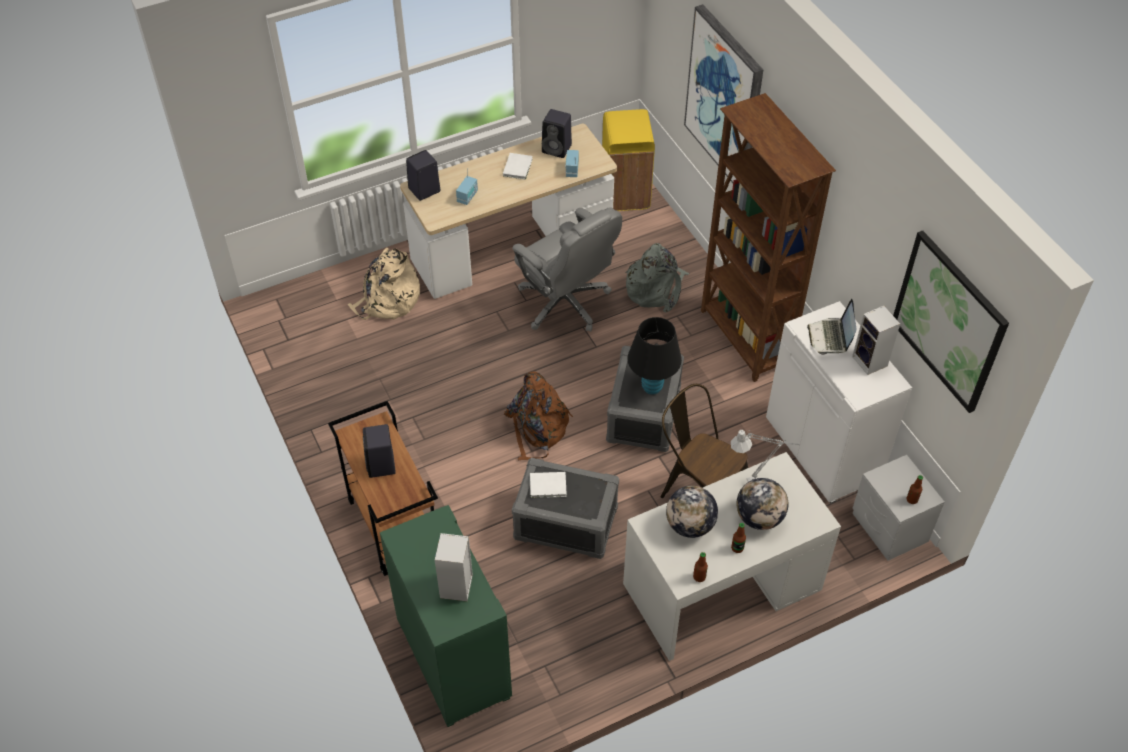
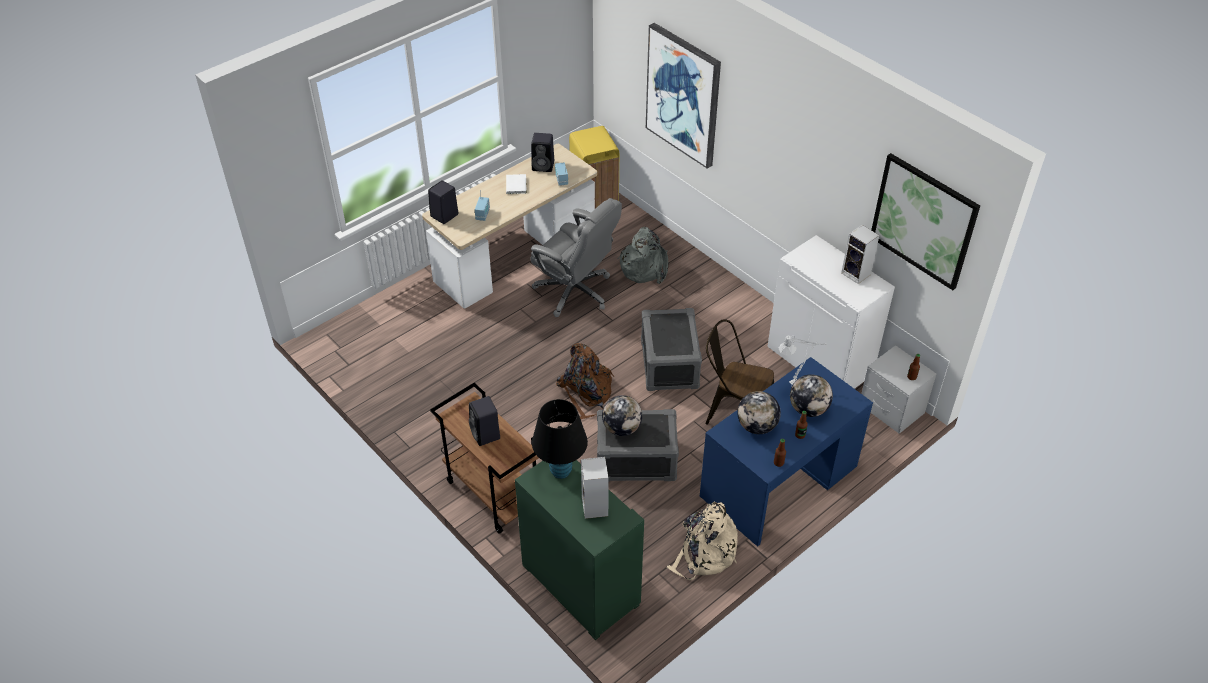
camera: 15 degrees left, 5 degrees down
beige backpack [348,248,420,320] -> beige backpack moved to [667,501,738,580]
white book [530,472,567,498] -> globe [602,395,642,436]
white desk [623,452,841,661] -> blue desk [700,357,873,547]
black table lamp [628,317,682,395] -> black table lamp moved to [532,399,588,479]
brown bookcase [701,93,836,382] -> none
laptop [807,299,856,355] -> none

